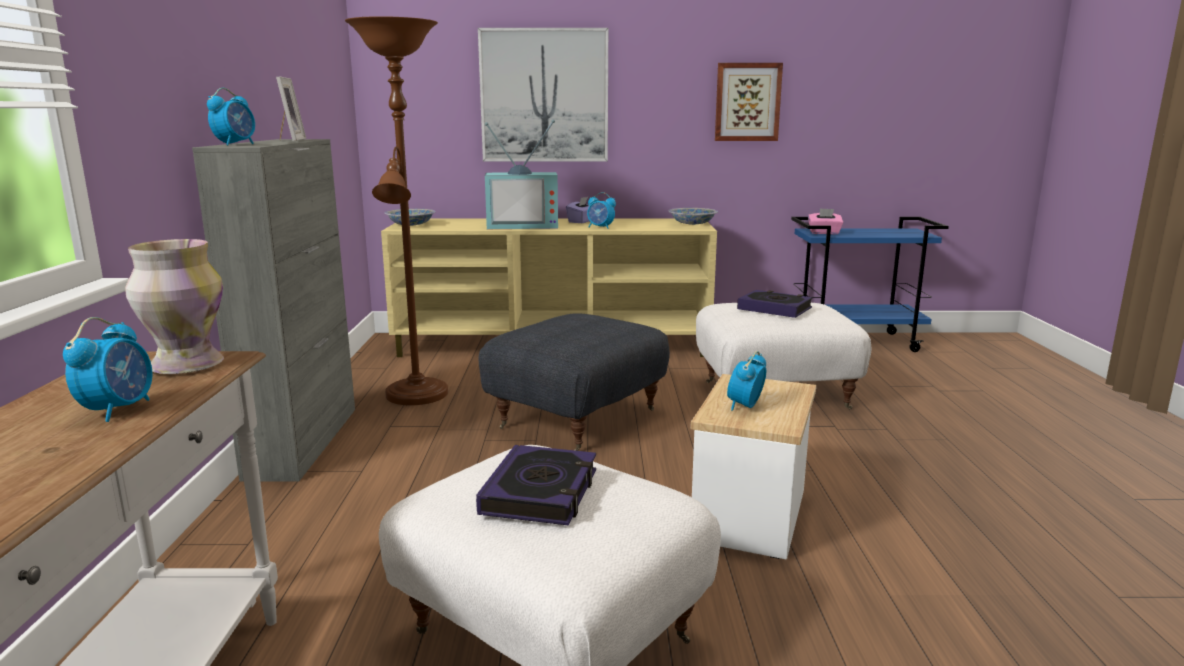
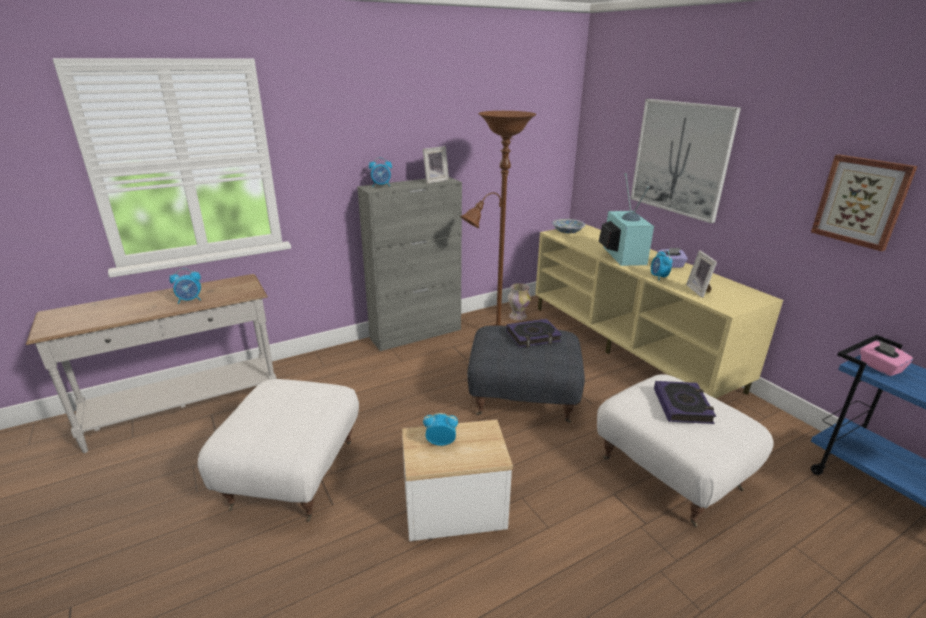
camera: 60 degrees right, 10 degrees up
vase [125,239,224,374] -> vase moved to [508,283,531,320]
book [476,445,596,525] -> book moved to [506,319,562,348]
television [485,119,558,229] -> television turned 150 degrees counterclockwise [599,173,654,266]
bowl [669,208,718,225] -> none
none -> picture frame [686,251,717,298]

